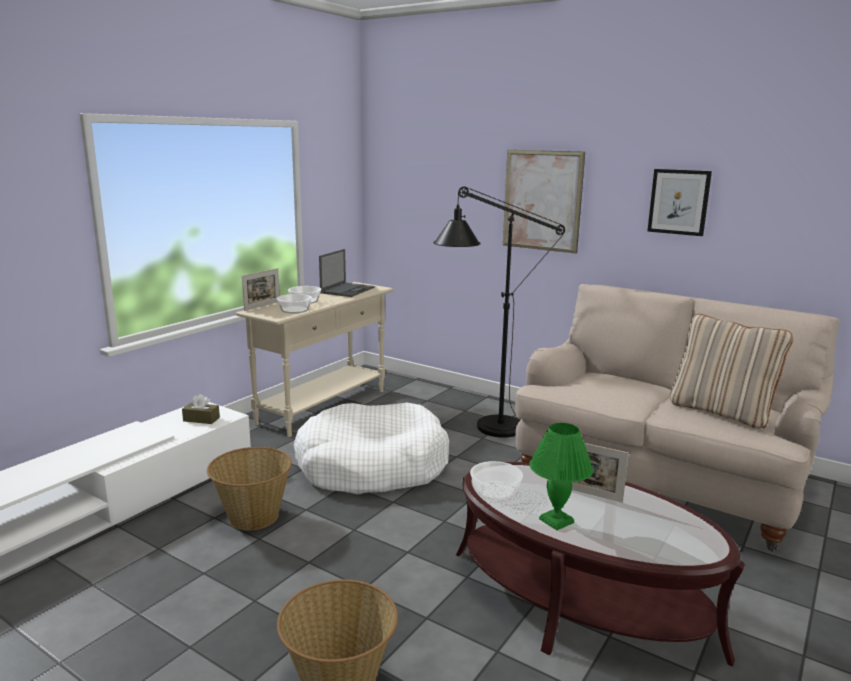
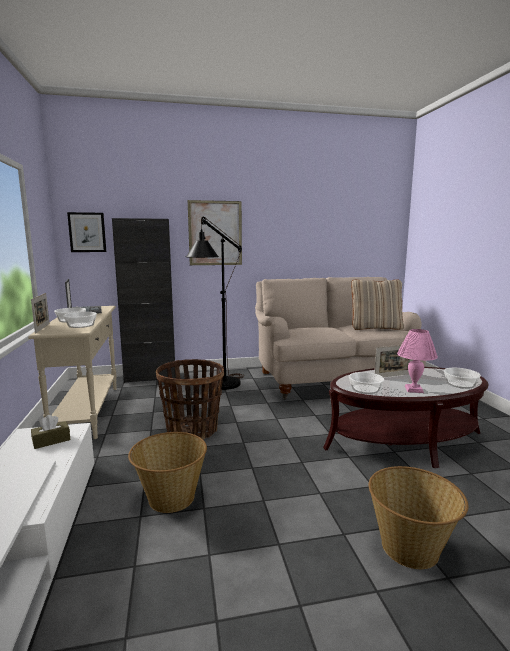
camera: 45 degrees left, 5 degrees down
white dog bed [294,403,449,494] -> basket [156,359,224,440]
green table lamp [529,423,593,530] -> pink table lamp [397,329,438,393]
picture [647,169,712,236] -> picture moved to [67,212,106,252]
none -> black cabinet [112,218,176,383]
none -> bowl [444,368,481,389]

